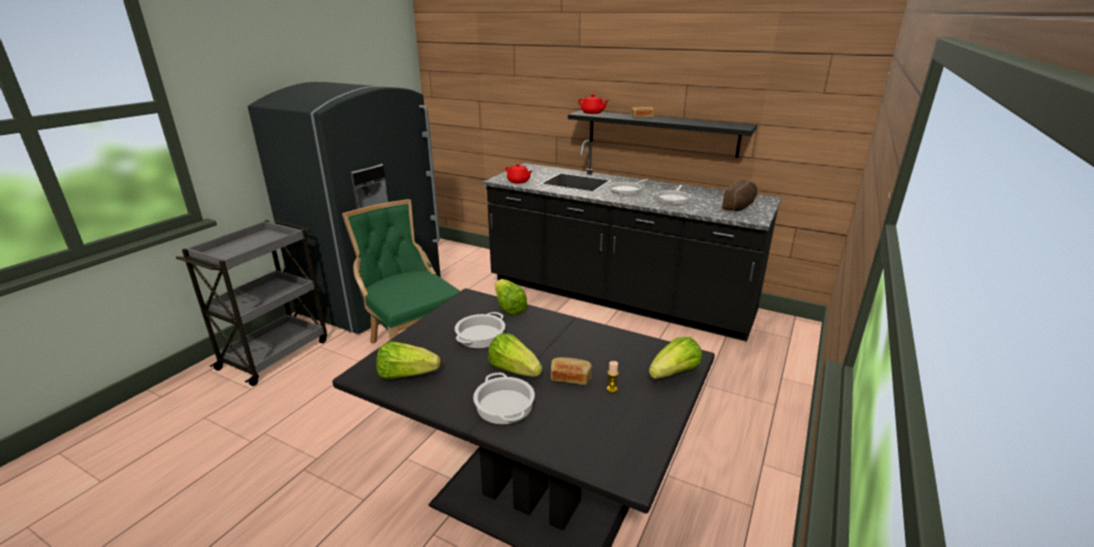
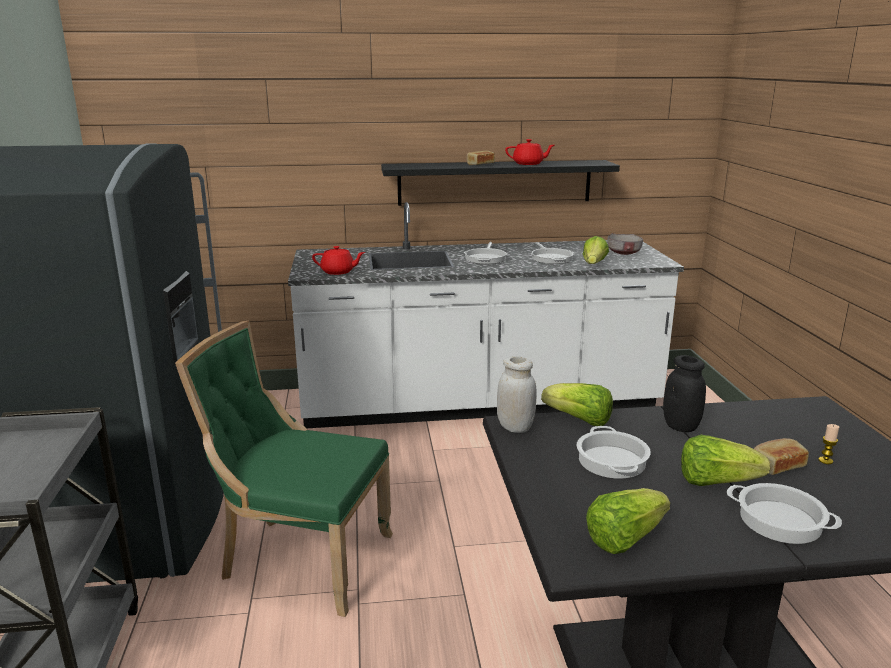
camera: 35 degrees left, 5 degrees down
black counter [483,140,781,342] -> white counter [288,202,684,428]
red teapot [578,94,609,114] -> red teapot moved to [505,139,554,165]
lettuce [649,337,702,379] -> lettuce moved to [583,236,609,264]
bread [722,180,758,211] -> grey bowl [607,233,643,255]
none -> white jar [497,356,537,433]
none -> black jar [663,355,706,432]

